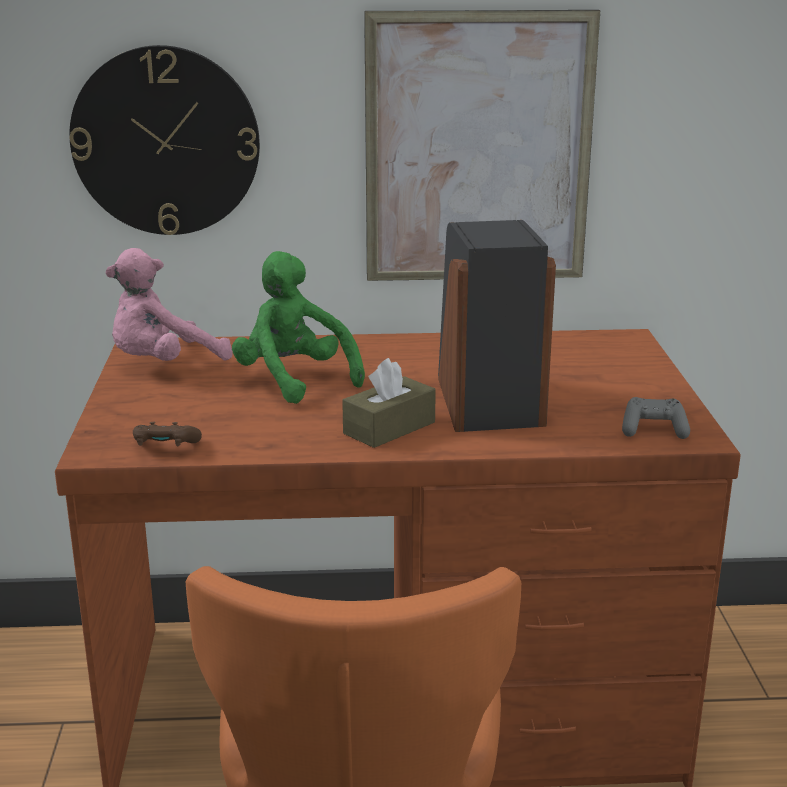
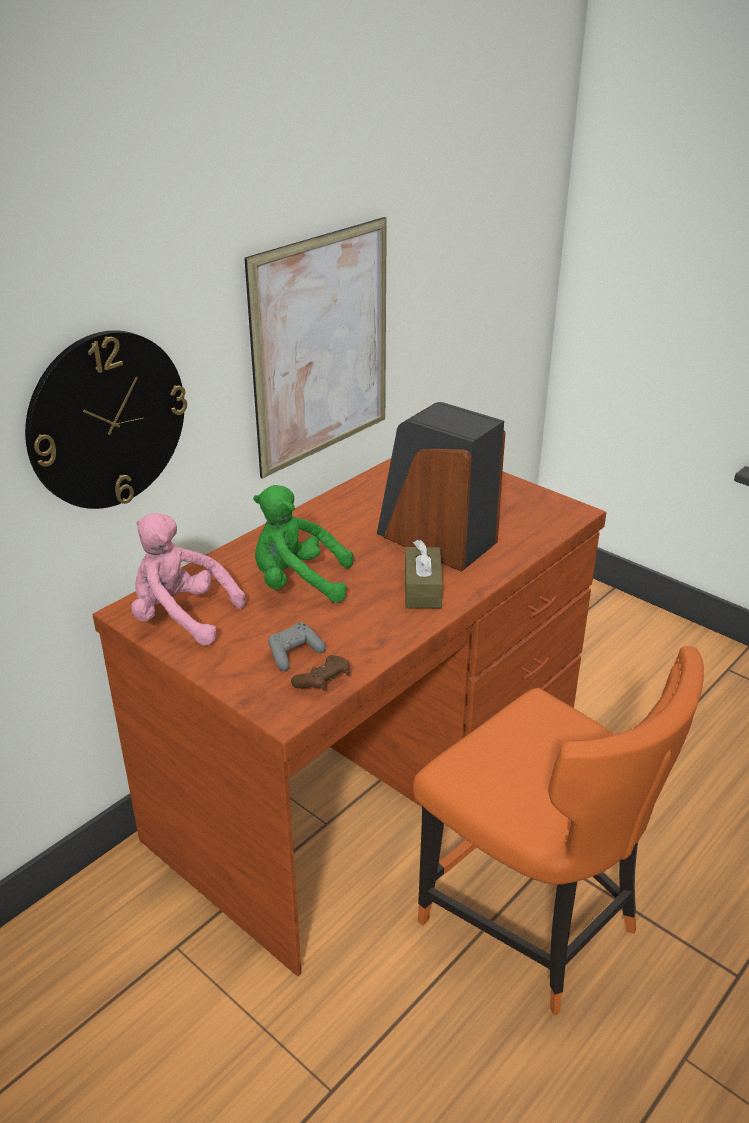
camera: 45 degrees left, 10 degrees up
pink plush toy [105,248,232,361] -> pink plush toy turned 105 degrees clockwise [131,513,246,645]
grey game controller [622,397,690,439] -> grey game controller moved to [268,622,326,671]

